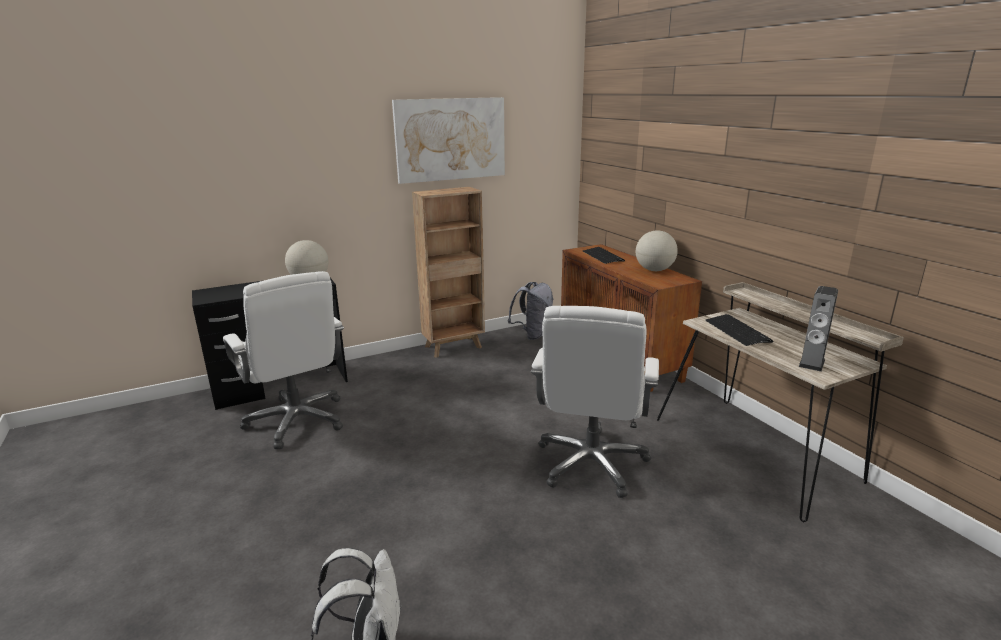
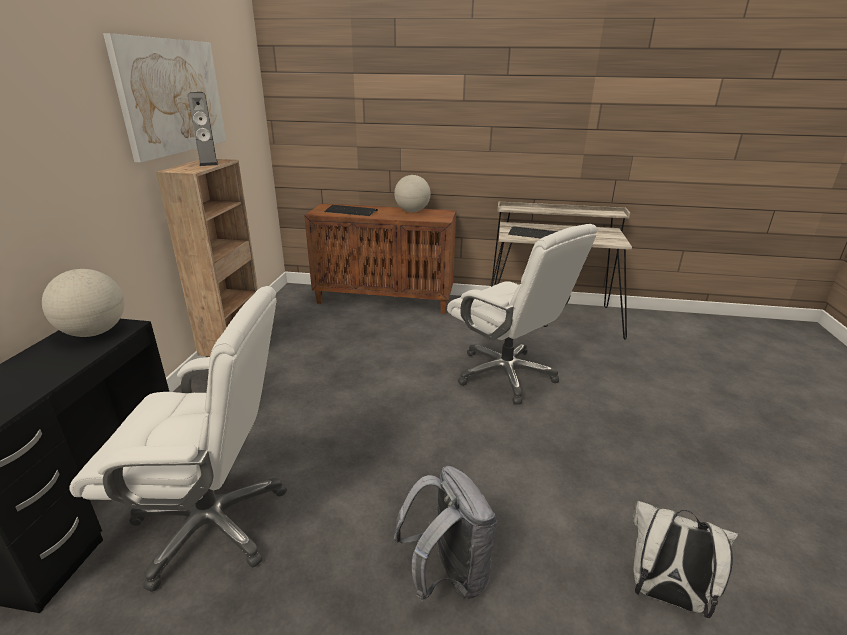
camera: 55 degrees left, 5 degrees up
grey backpack [508,282,553,340] -> grey backpack moved to [393,466,497,602]
speaker [798,286,838,372] -> speaker moved to [188,92,218,166]

